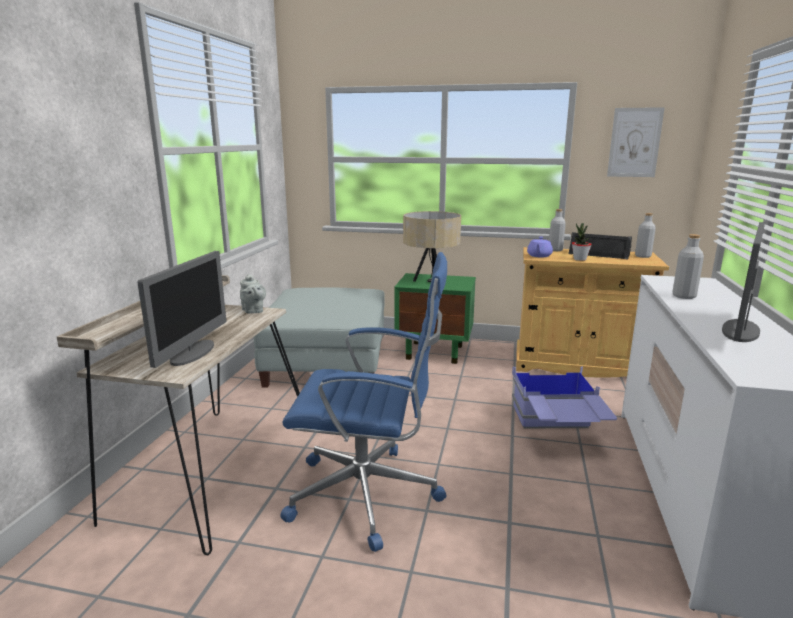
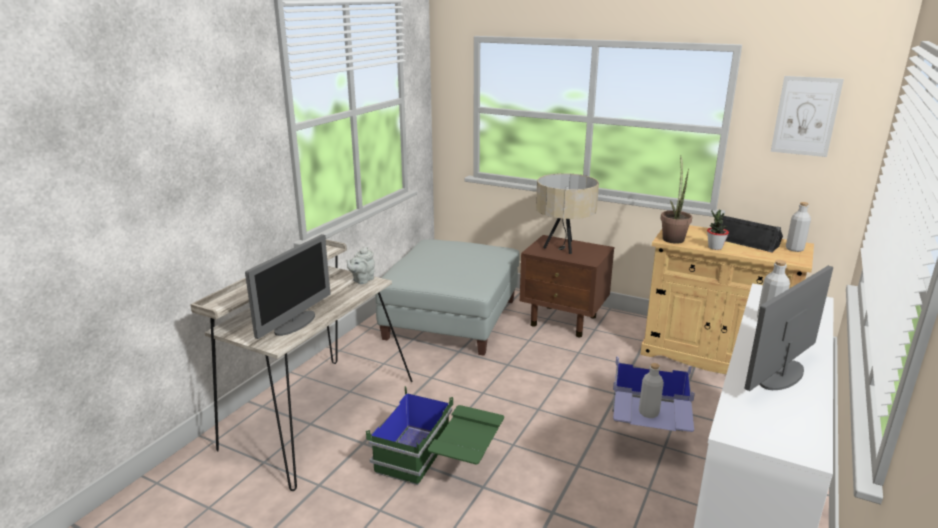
camera: 15 degrees right, 5 degrees up
grey teapot [240,274,266,314] -> grey teapot turned 45 degrees clockwise [346,247,375,284]
blue office chair [280,252,447,552] -> green storage box [366,386,504,485]
green nightstand [394,273,476,364] -> brown nightstand [520,235,615,337]
purple teapot [527,237,553,258] -> potted plant [660,155,692,244]
grey bottle [549,209,566,251] -> grey bottle moved to [639,363,664,418]

